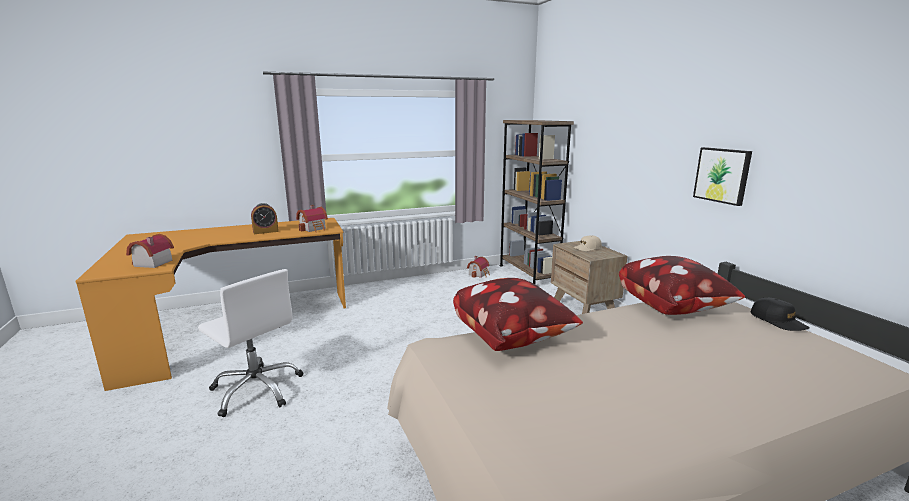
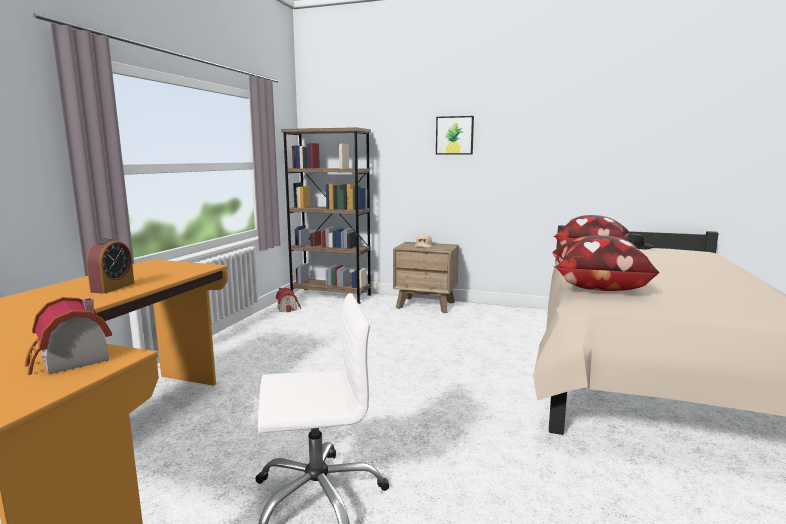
camera: 50 degrees left, 5 degrees down
toy house [296,205,328,232] -> none
picture [693,147,752,206] -> picture moved to [436,116,474,155]

